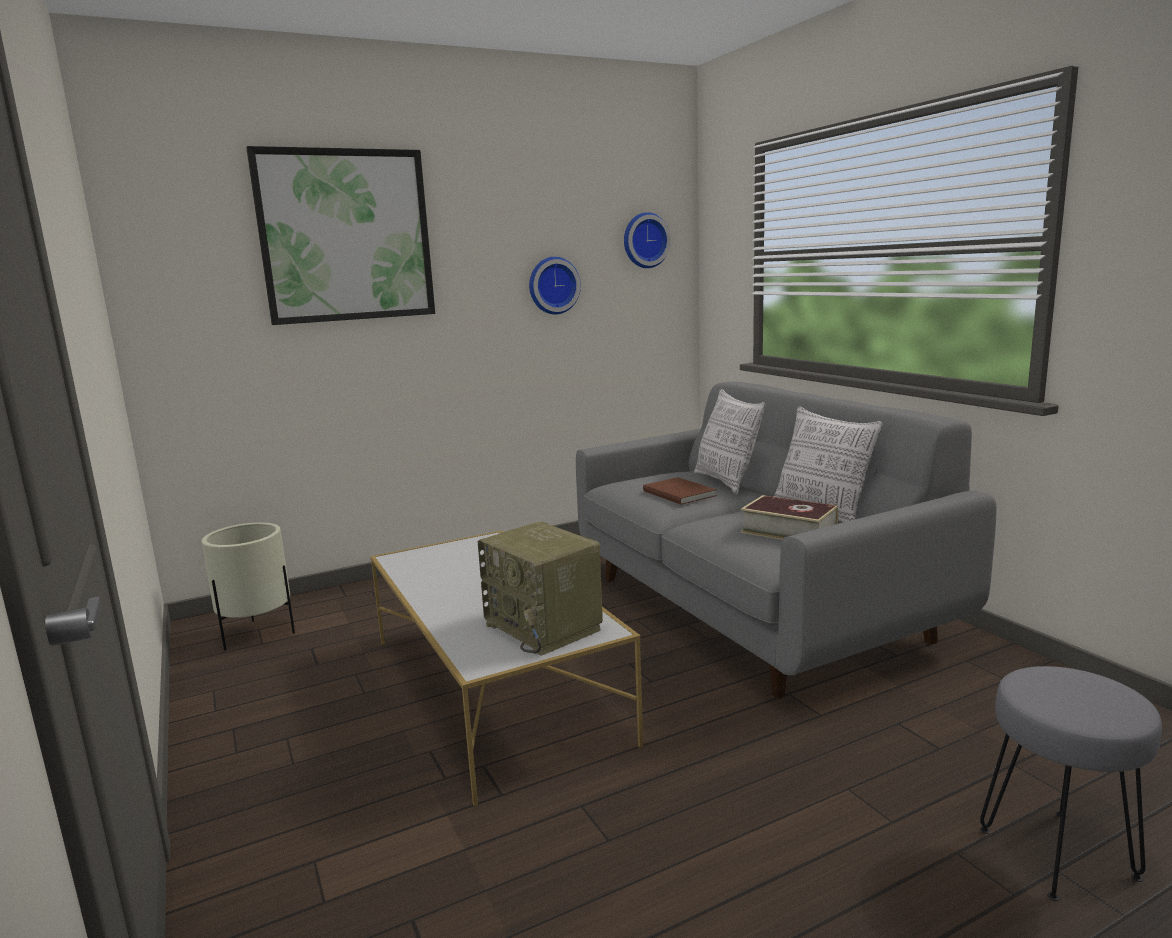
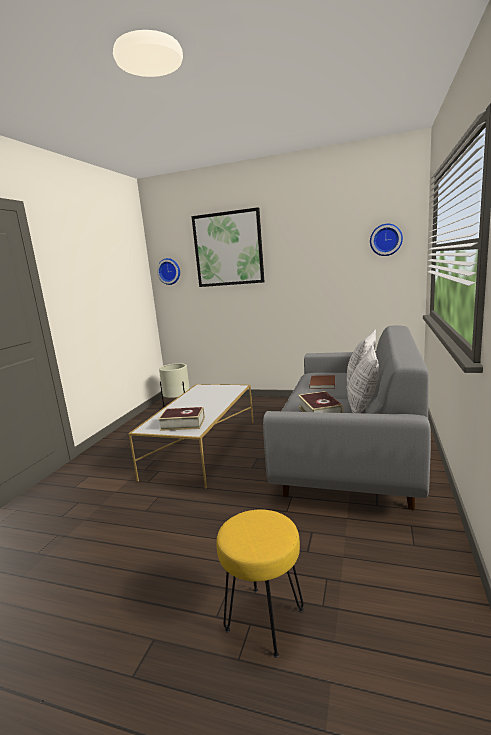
camera: 45 degrees right, 0 degrees up
radio [478,521,603,656] -> book [158,407,205,431]
wall clock [529,257,581,314] -> wall clock moved to [157,258,180,285]
grey stool [980,666,1162,901] -> yellow stool [216,510,304,658]

